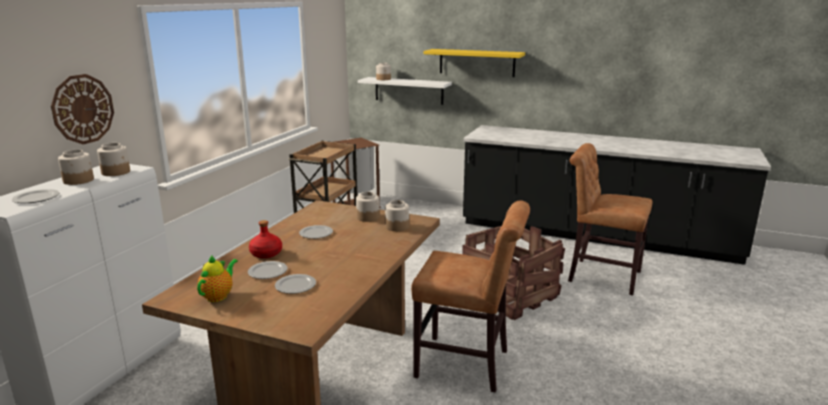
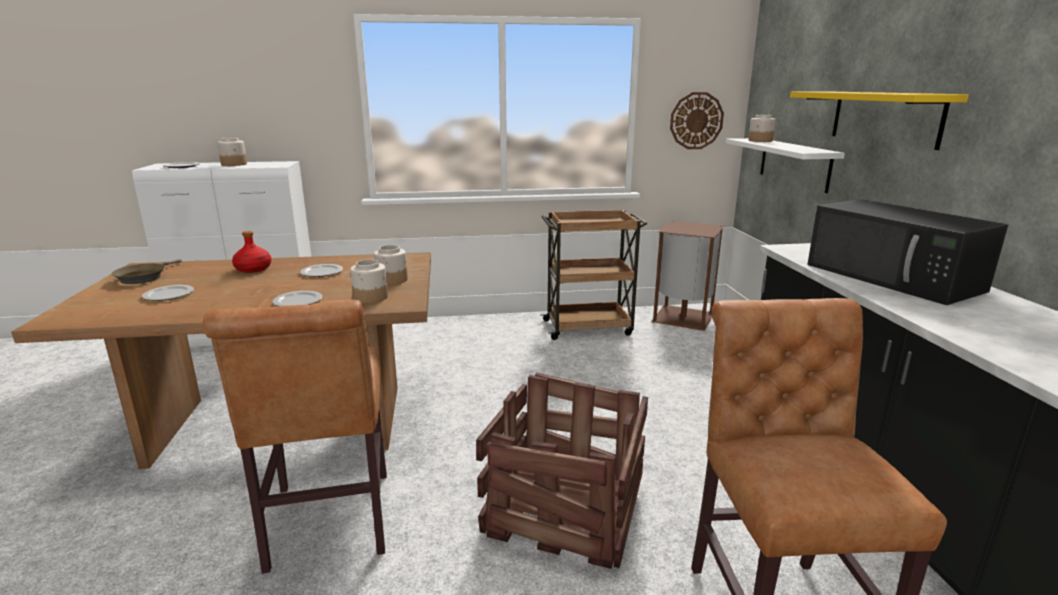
camera: 60 degrees right, 0 degrees up
wall clock [51,74,114,144] -> wall clock moved to [670,92,724,149]
jar [97,143,130,176] -> none
teapot [197,255,238,302] -> brown frying pan [111,259,182,284]
plate [248,261,288,279] -> plate moved to [273,291,322,306]
none -> black microwave [807,199,1008,305]

